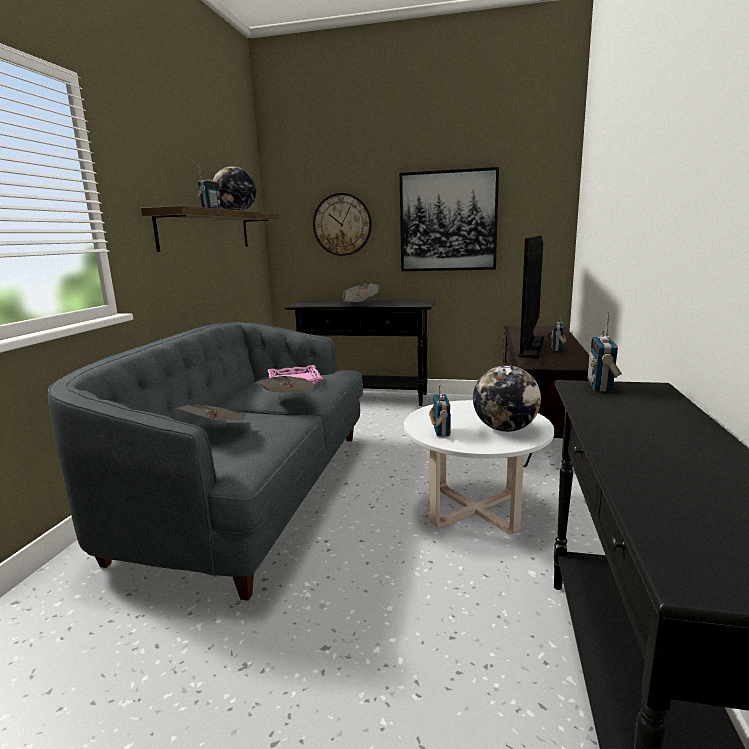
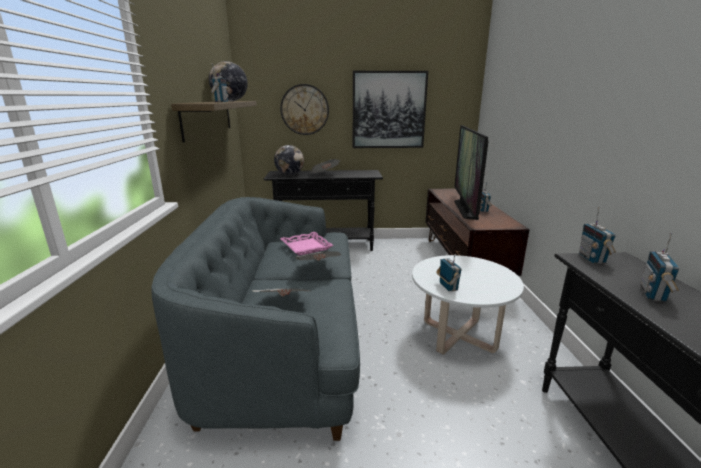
camera: 15 degrees left, 5 degrees up
globe [473,365,541,432] -> globe moved to [274,145,304,175]
none -> radio [640,233,679,302]

